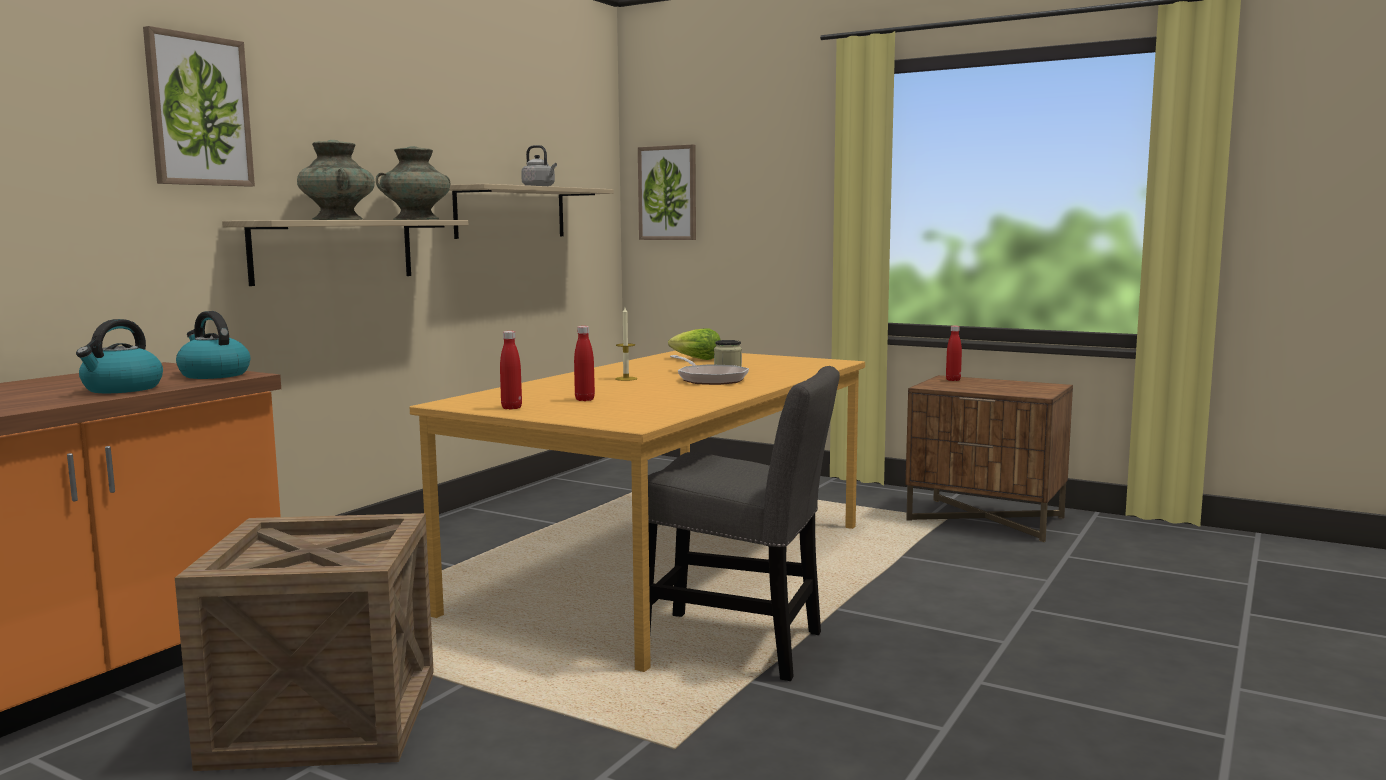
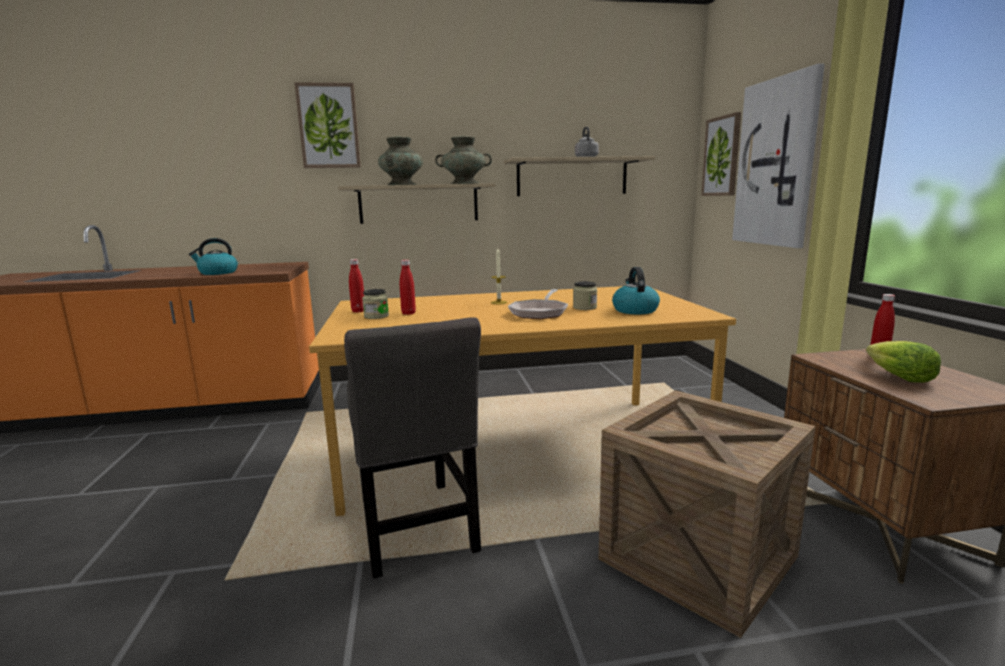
camera: 50 degrees right, 5 degrees up
crate [175,513,434,771] -> crate moved to [598,390,816,638]
kettle [176,311,250,379] -> kettle moved to [612,267,660,314]
lettuce [668,328,720,360] -> lettuce moved to [866,341,941,383]
none -> jar [362,289,389,319]
none -> picture [732,63,825,248]

